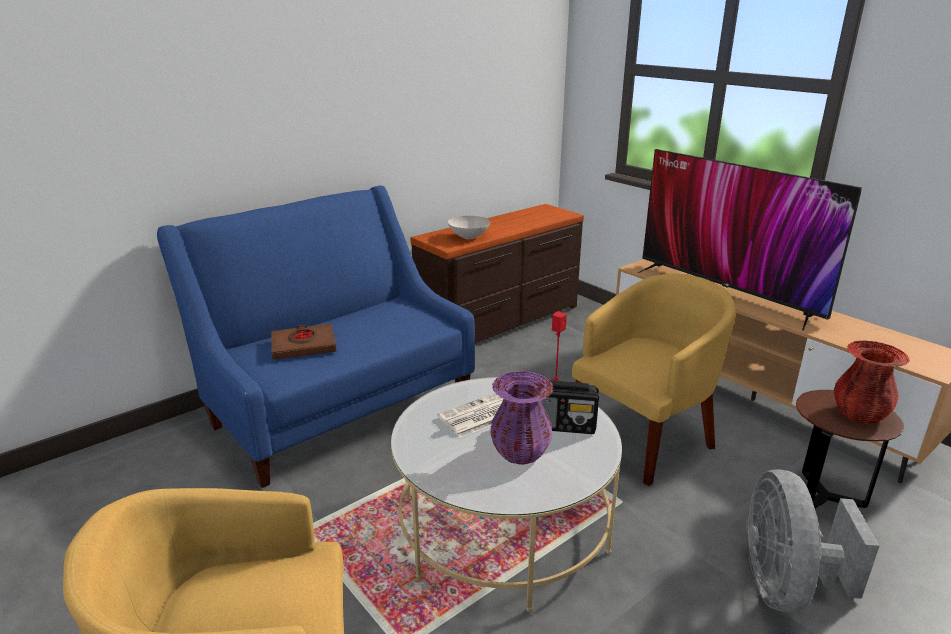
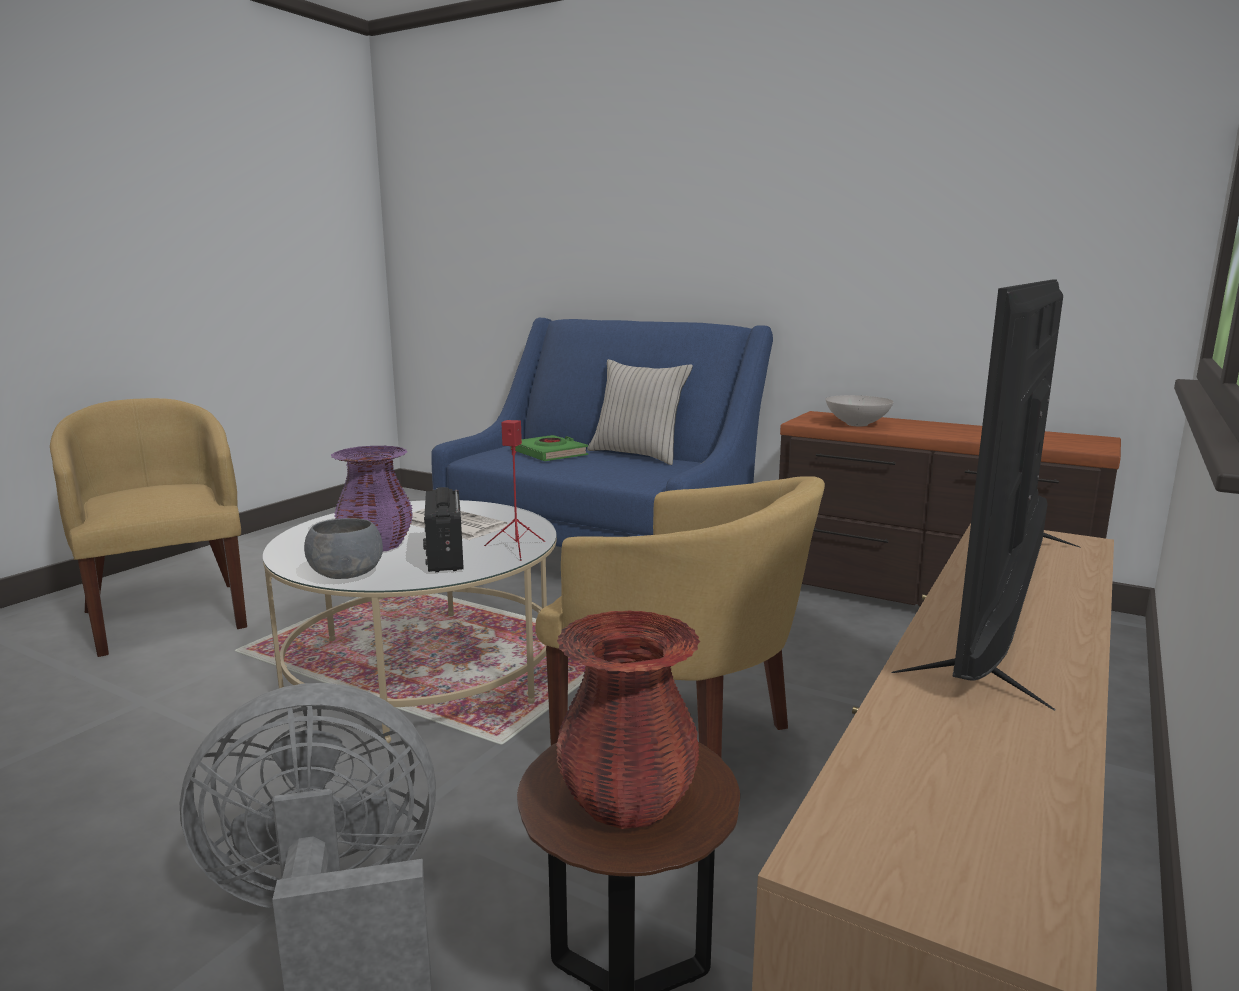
camera: 70 degrees right, 10 degrees down
brown book [271,324,337,360] -> green book [510,435,588,461]
none -> grey bowl [304,518,383,579]
none -> beige pillow [587,359,693,465]

